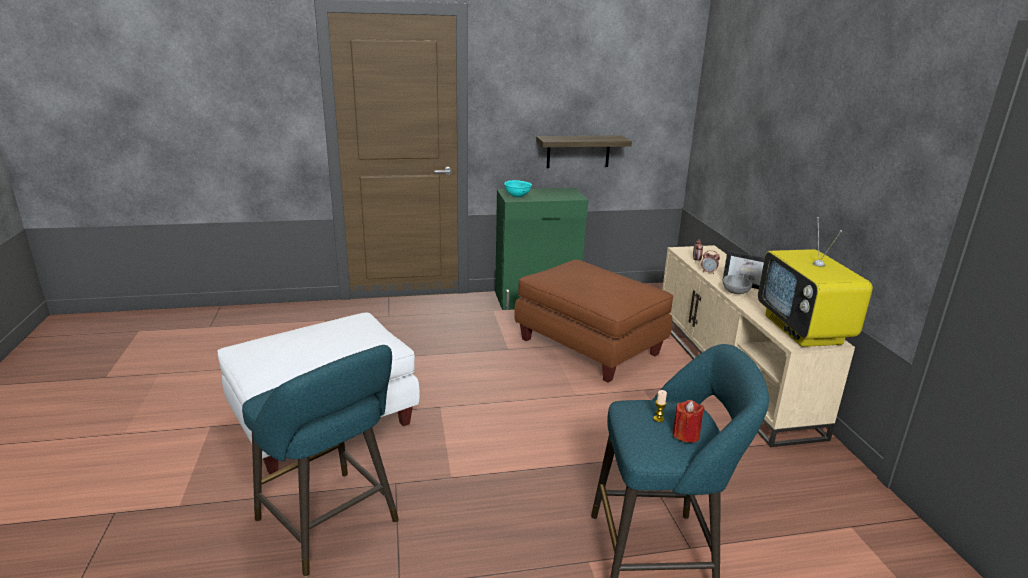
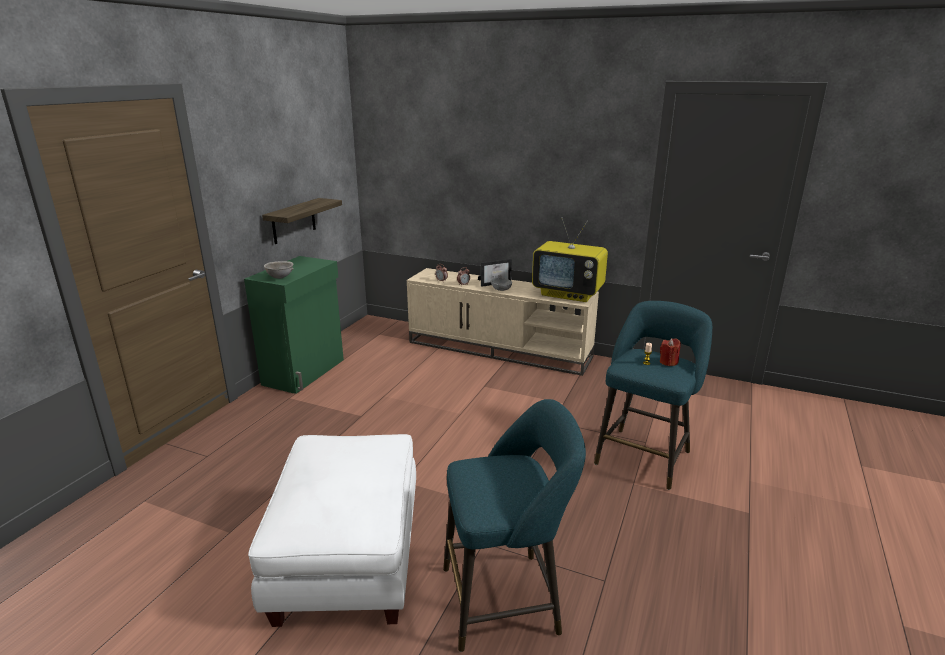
camera: 55 degrees left, 0 degrees up
turquoise bowl [504,180,532,197] -> grey bowl [264,261,293,279]
brown ottoman [514,259,674,383] -> none

